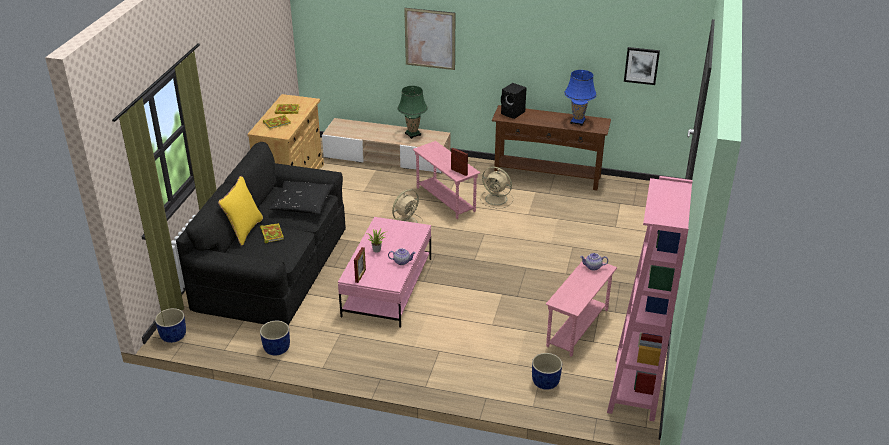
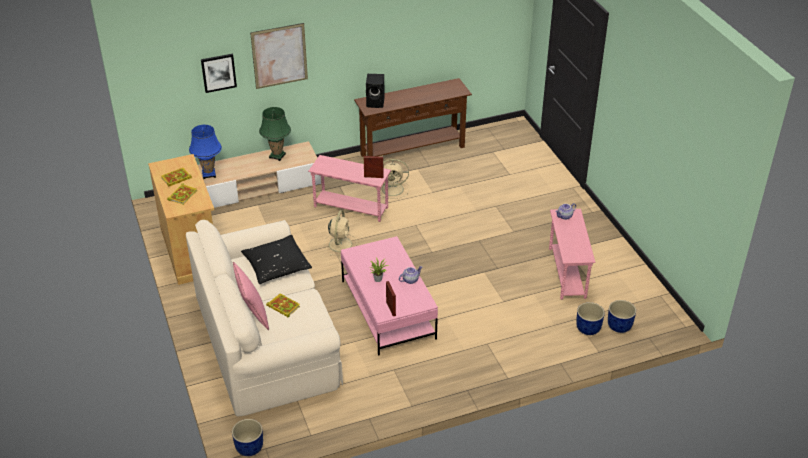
camera: 35 degrees left, 5 degrees up
black sofa [176,142,346,325] -> beige sofa [186,220,343,416]
yellow pillow [218,176,263,246] -> pink pillow [233,262,269,330]
blue planter [260,321,290,355] -> blue planter moved to [608,300,636,333]
blue table lamp [564,70,597,126] -> blue table lamp moved to [189,125,222,179]
pink bookcase [607,176,693,421] -> none
picture [624,47,660,85] -> picture moved to [201,54,237,93]

